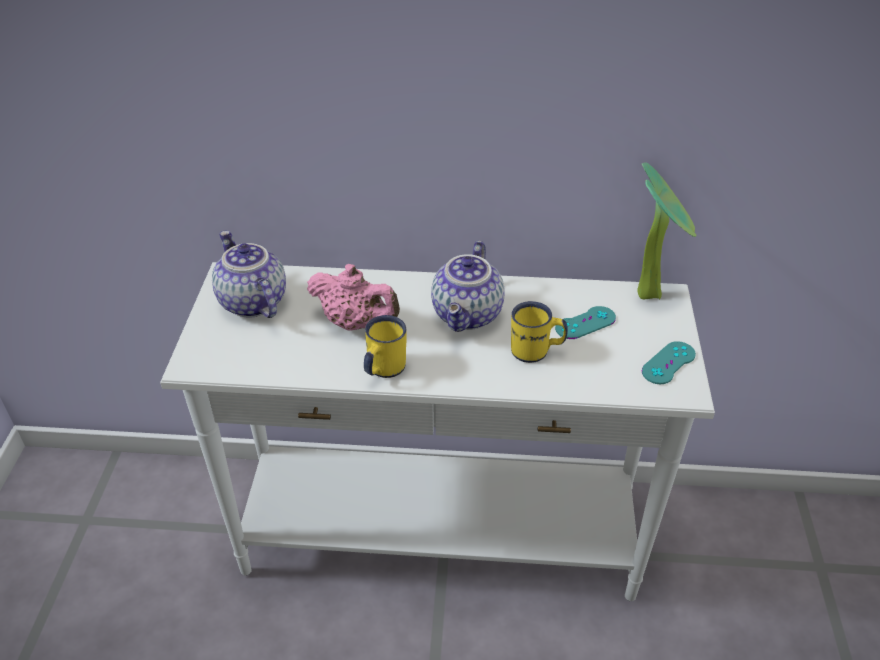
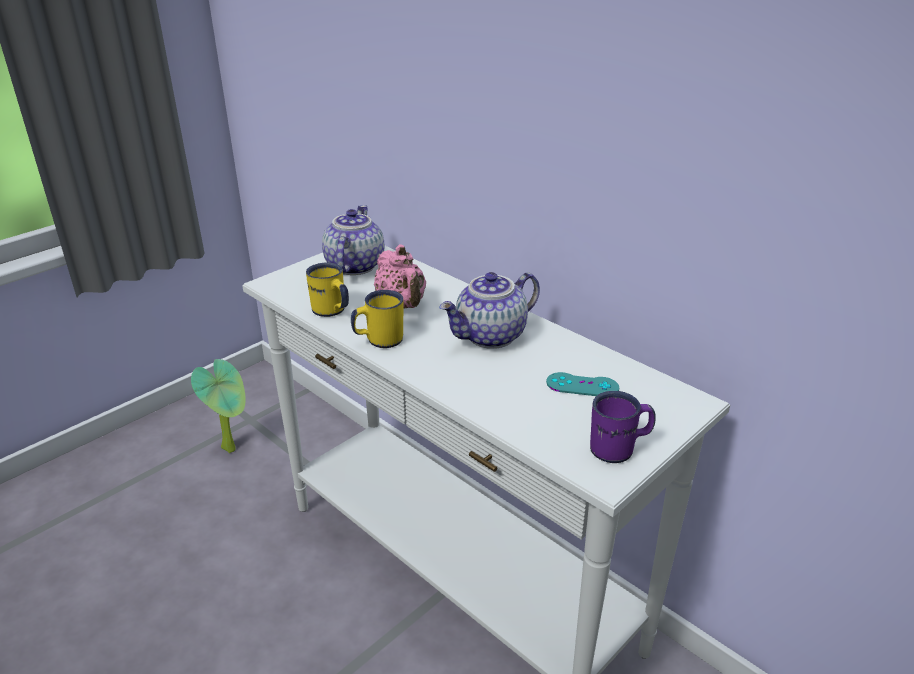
camera: 40 degrees right, 10 degrees down
yellow mug [511,301,568,363] -> yellow mug moved to [306,262,349,317]
potted plant [637,162,697,299] -> potted plant moved to [191,359,246,453]
turquoise game controller [642,341,696,384] -> purple mug [590,391,656,463]

